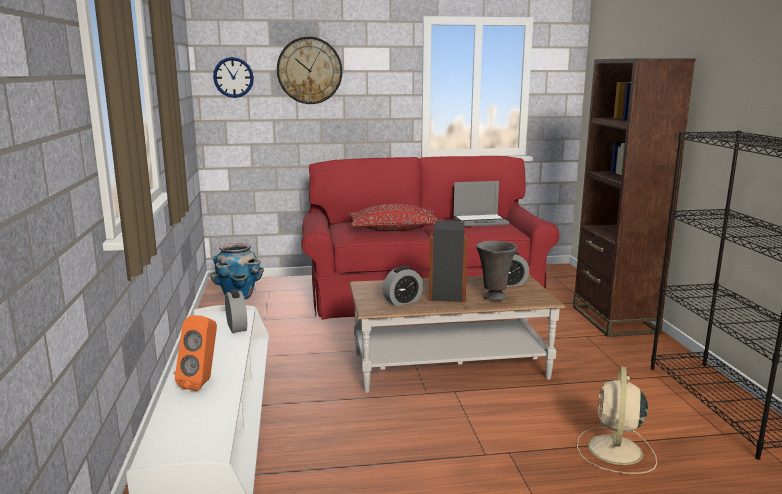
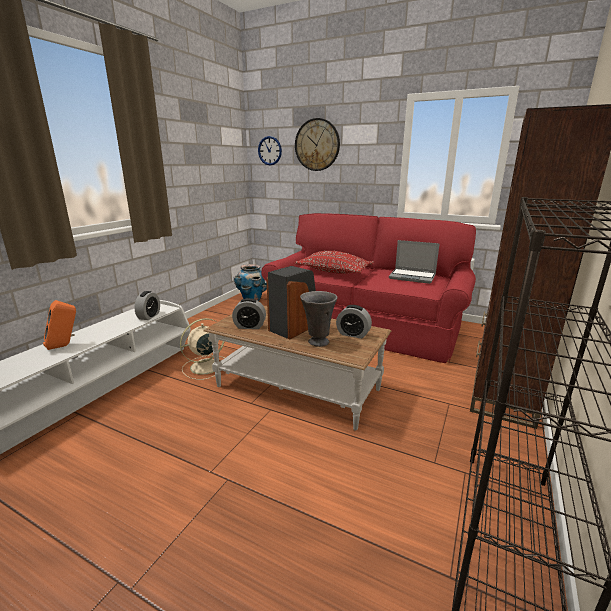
camera: 35 degrees right, 5 degrees up
beige fan [577,366,657,474] -> beige fan moved to [180,318,225,380]

